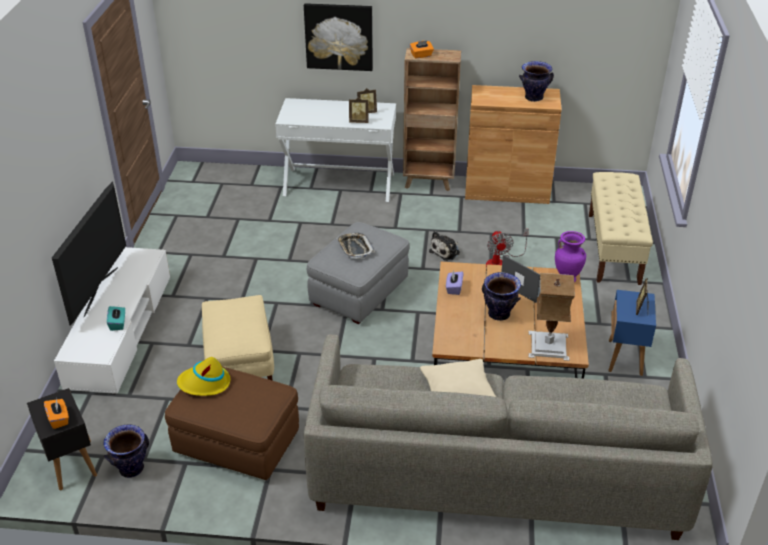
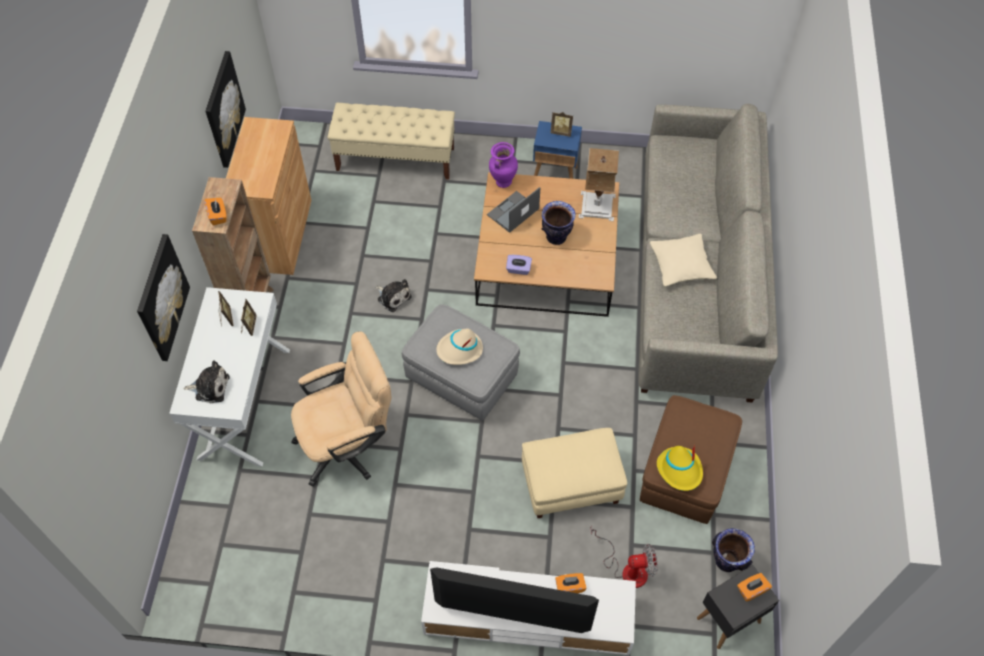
camera: 90 degrees left, 20 degrees up
turquoise tissue box [107,306,125,331] -> orange tissue box [555,573,586,593]
tray [337,233,374,259] -> beige hat [436,328,483,365]
fan [486,229,529,268] -> fan moved to [590,525,658,588]
vase [519,61,554,102] -> none
none -> plush toy [184,361,230,403]
none -> picture [206,51,246,168]
none -> beige office chair [291,331,391,486]

